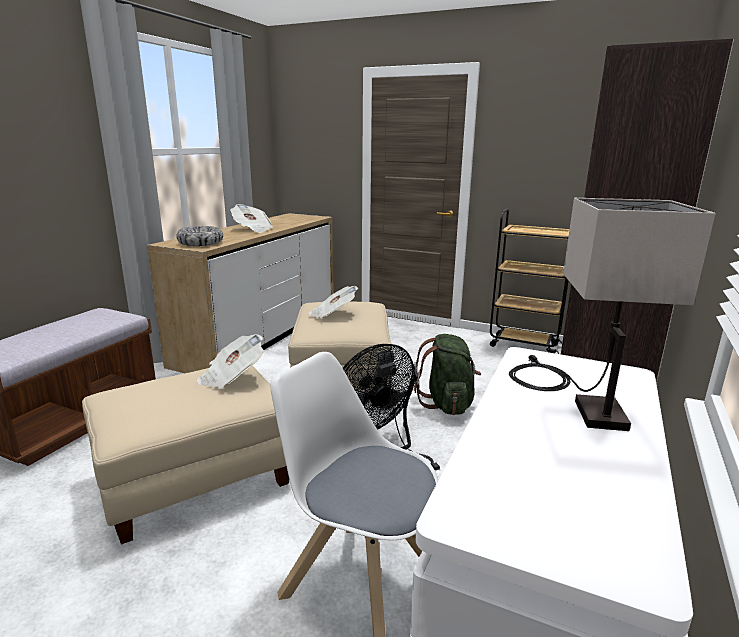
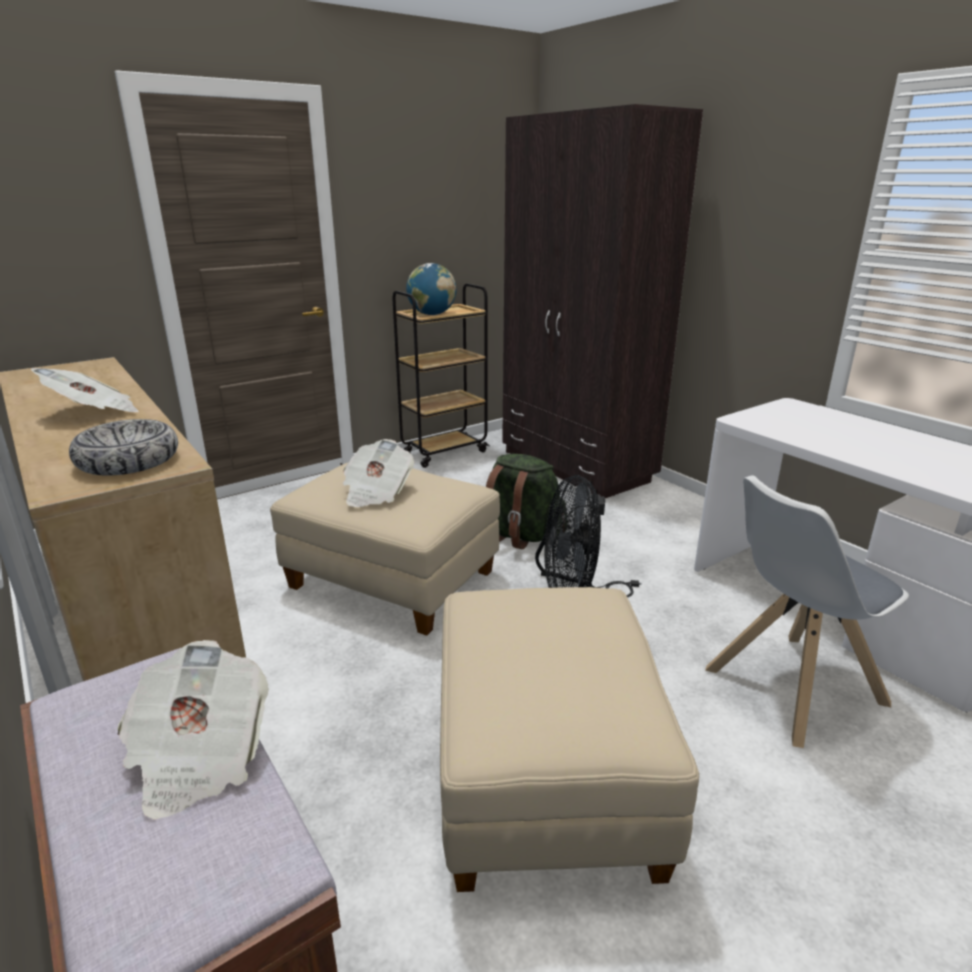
camera: 60 degrees left, 5 degrees up
newspaper [196,334,264,389] -> newspaper moved to [117,640,269,820]
table lamp [509,198,715,431] -> none
none -> globe [406,263,456,315]

